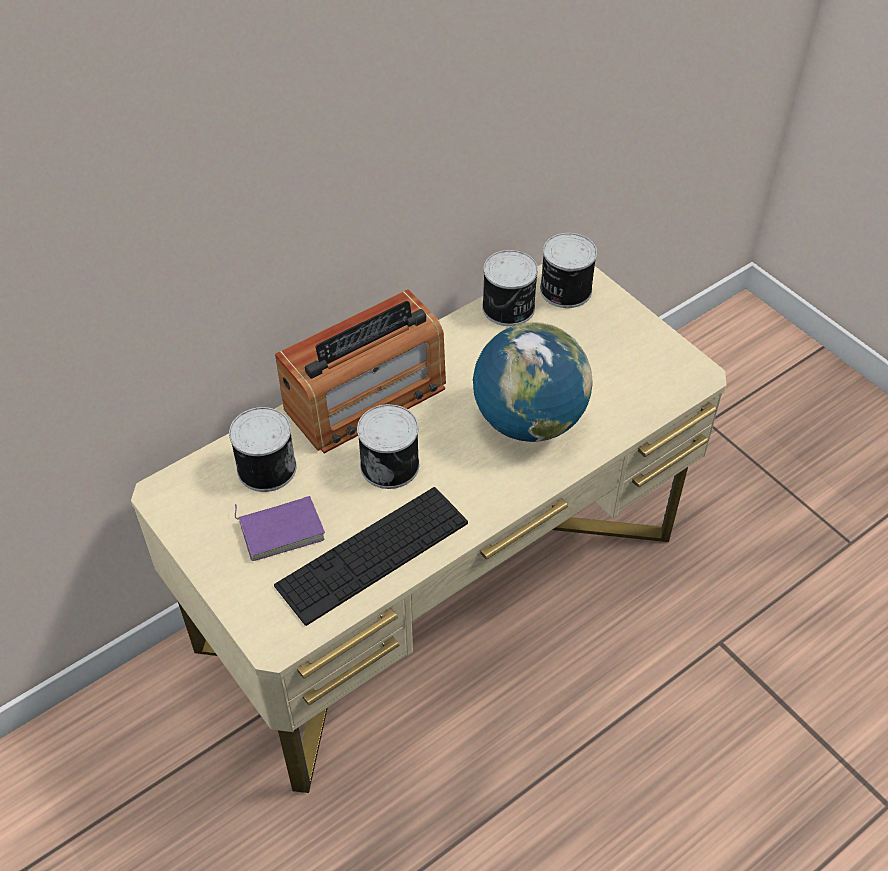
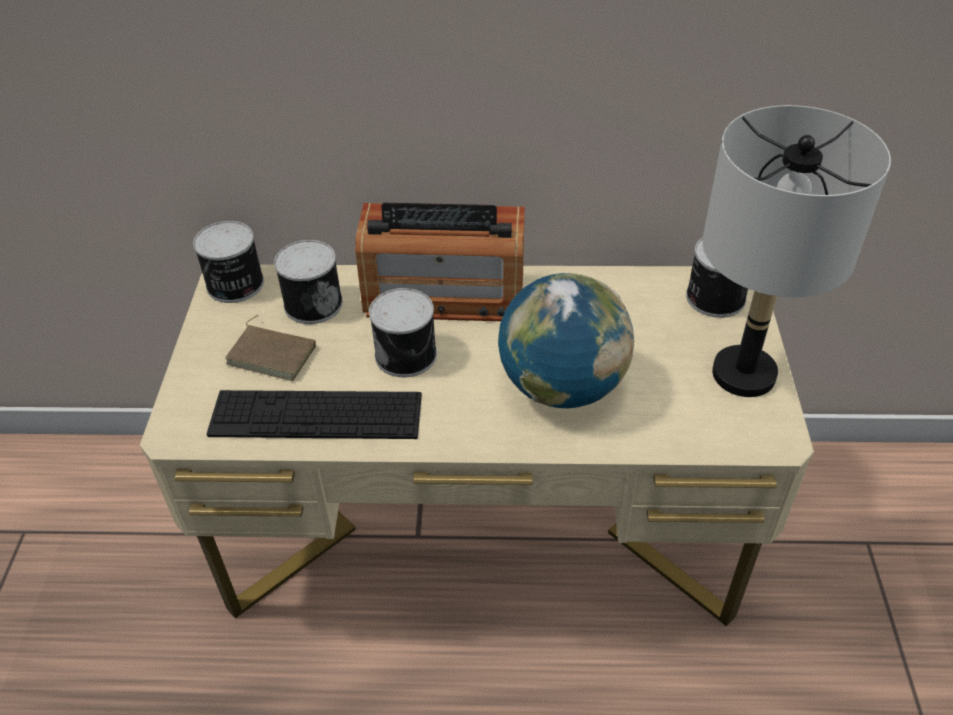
camera: 40 degrees right, 5 degrees down
purple book [235,496,325,561] -> brown book [225,315,316,381]
can [482,250,538,326] -> can moved to [193,221,264,303]
none -> grey table lamp [703,105,891,397]

